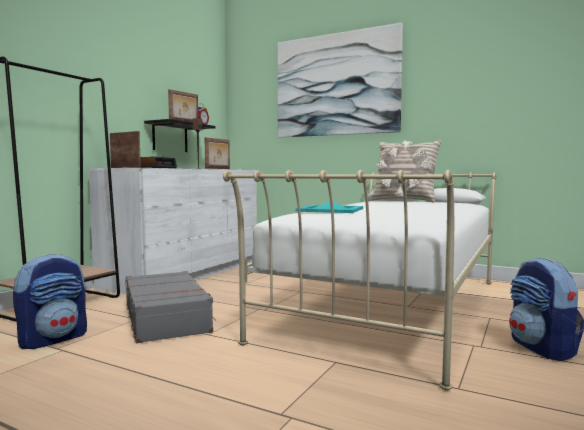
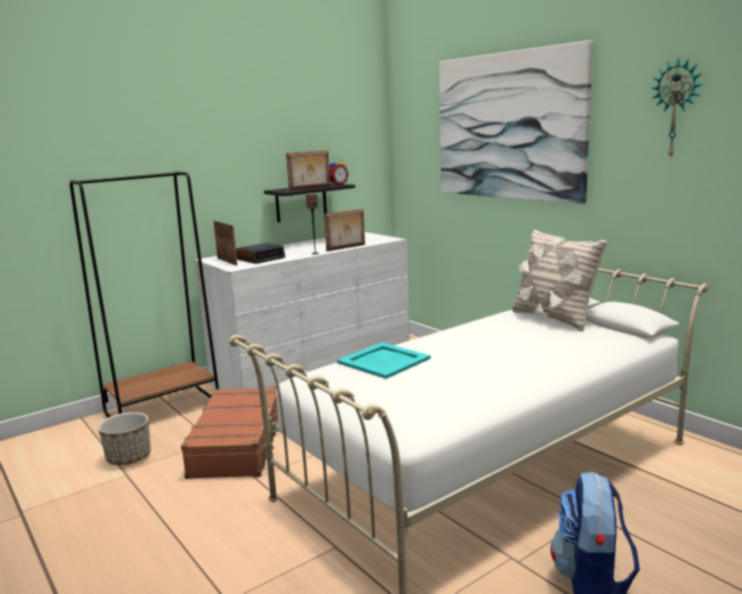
camera: 25 degrees right, 10 degrees up
backpack [13,254,87,349] -> planter [98,412,151,465]
grey suitcase [125,271,215,344] -> brown suitcase [181,387,278,479]
none -> wall clock [651,57,703,159]

